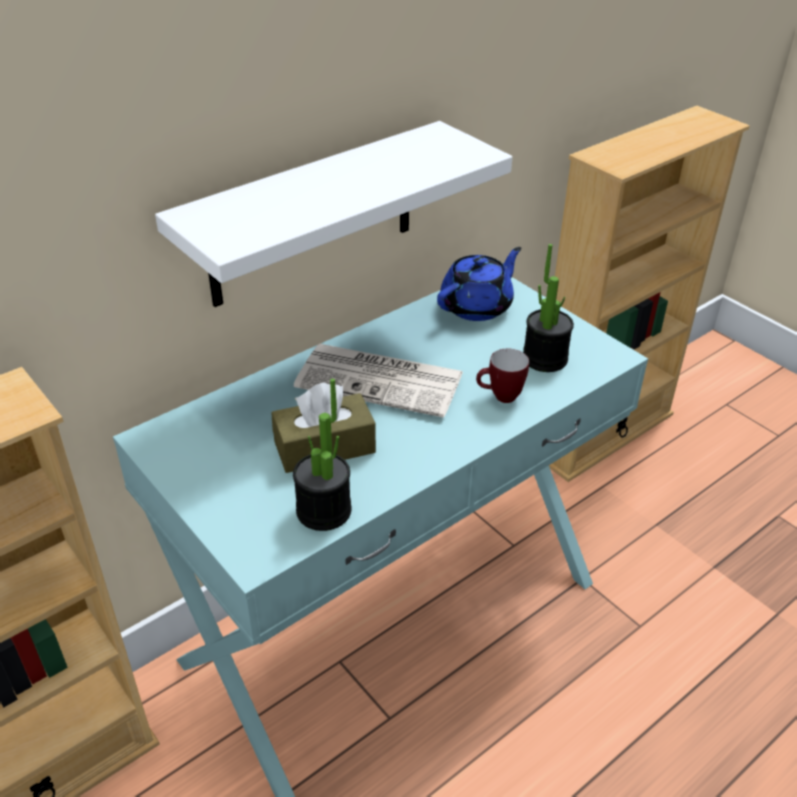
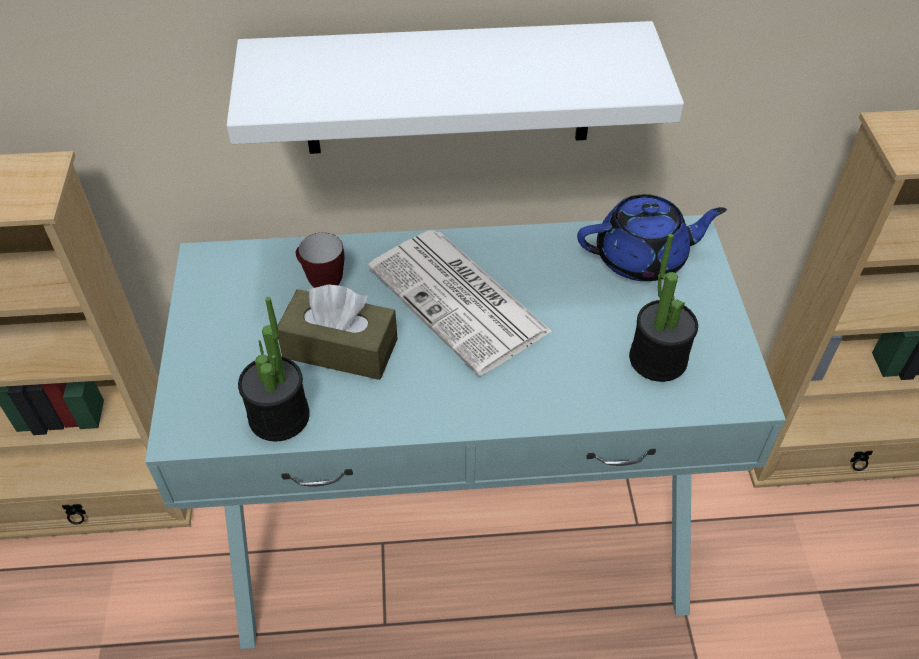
camera: 35 degrees right, 10 degrees up
mug [476,349,529,403] -> mug moved to [296,233,344,288]

